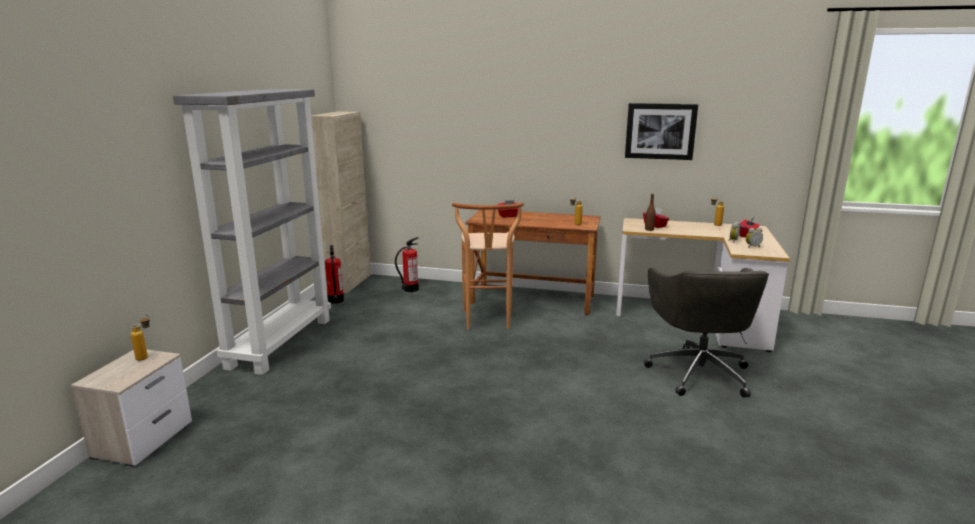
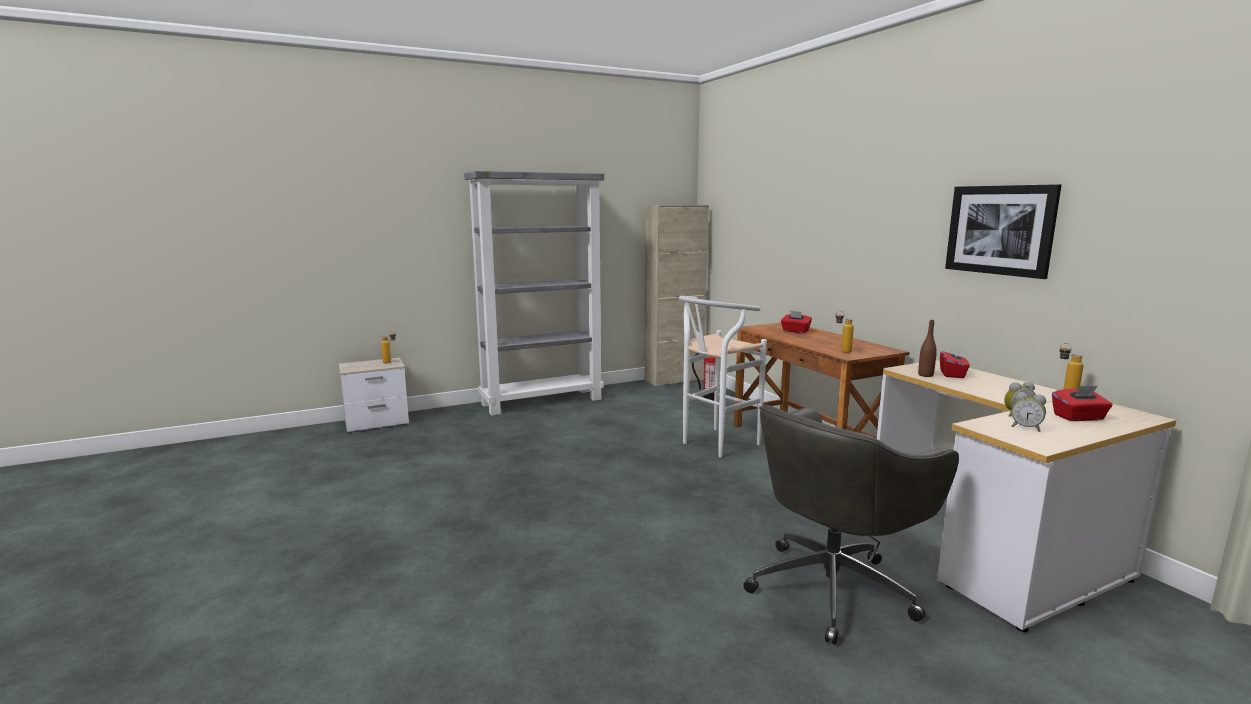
camera: 50 degrees right, 5 degrees down
fire extinguisher [325,245,344,304] -> none
brown stool [452,202,524,330] -> white stool [678,296,767,458]

